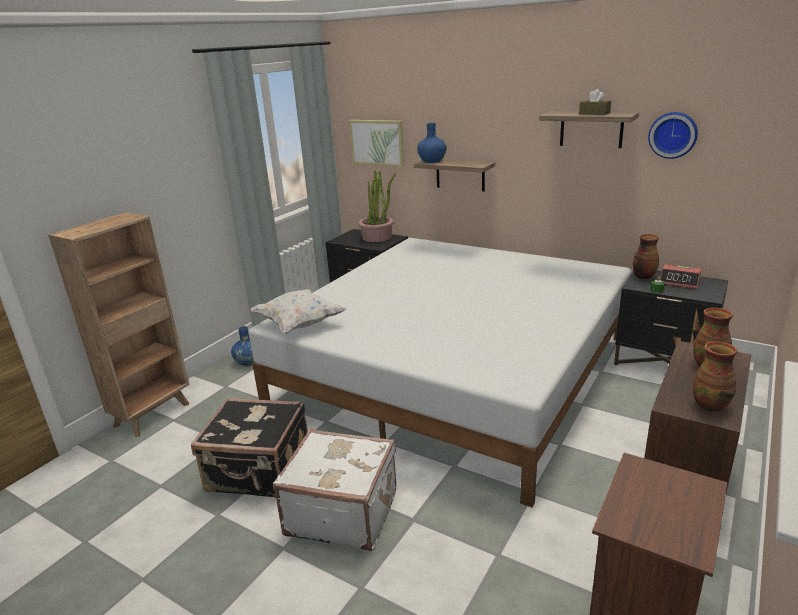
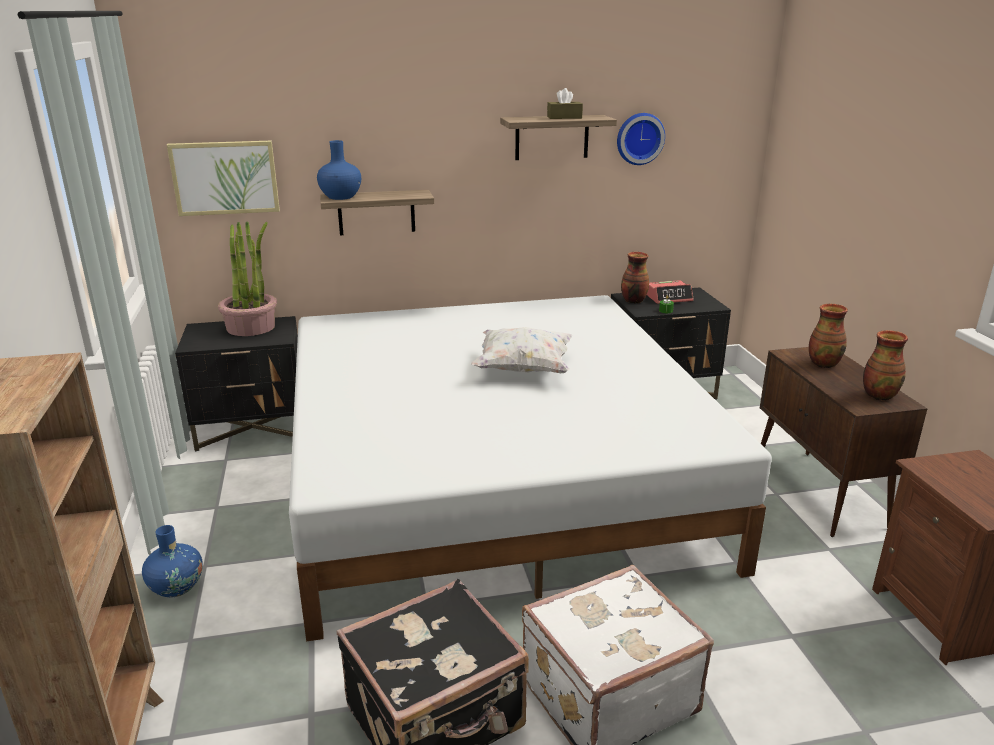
camera: 45 degrees left, 0 degrees up
white pillow [251,289,347,334] -> white pillow moved to [471,327,572,373]

